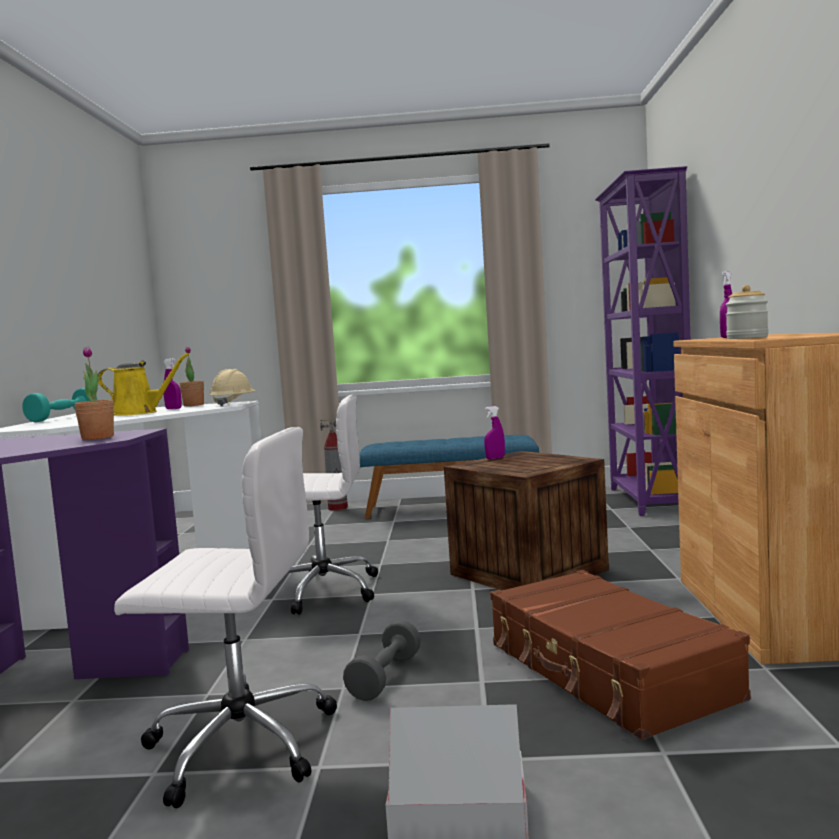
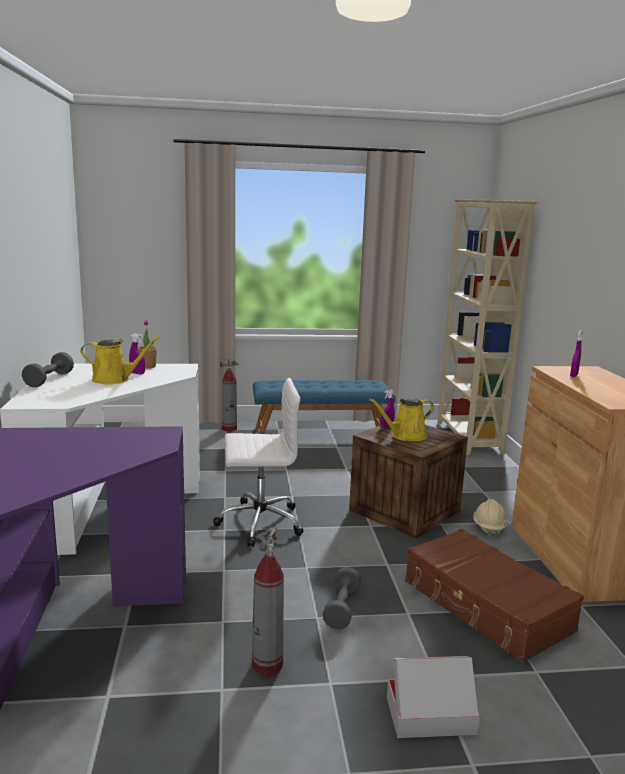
camera: 10 degrees left, 10 degrees up
turquoise dumbbell [22,388,97,422] -> grey dumbbell [22,352,74,388]
potted plant [74,346,114,440] -> none
white office chair [114,427,337,808] -> fire extinguisher [252,527,284,676]
beige hard hat [210,369,255,406] -> beige hard hat moved to [473,499,507,537]
purple bookcase [595,166,691,516] -> beige bookcase [438,199,537,455]
jar [725,285,769,339] -> none
none -> yellow watering can [369,398,434,441]

